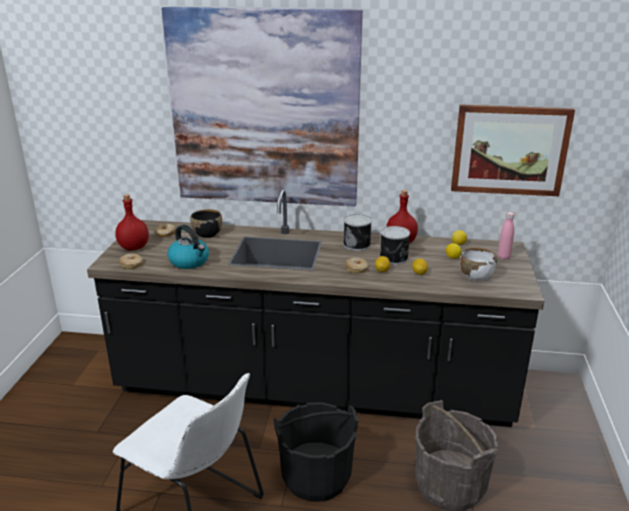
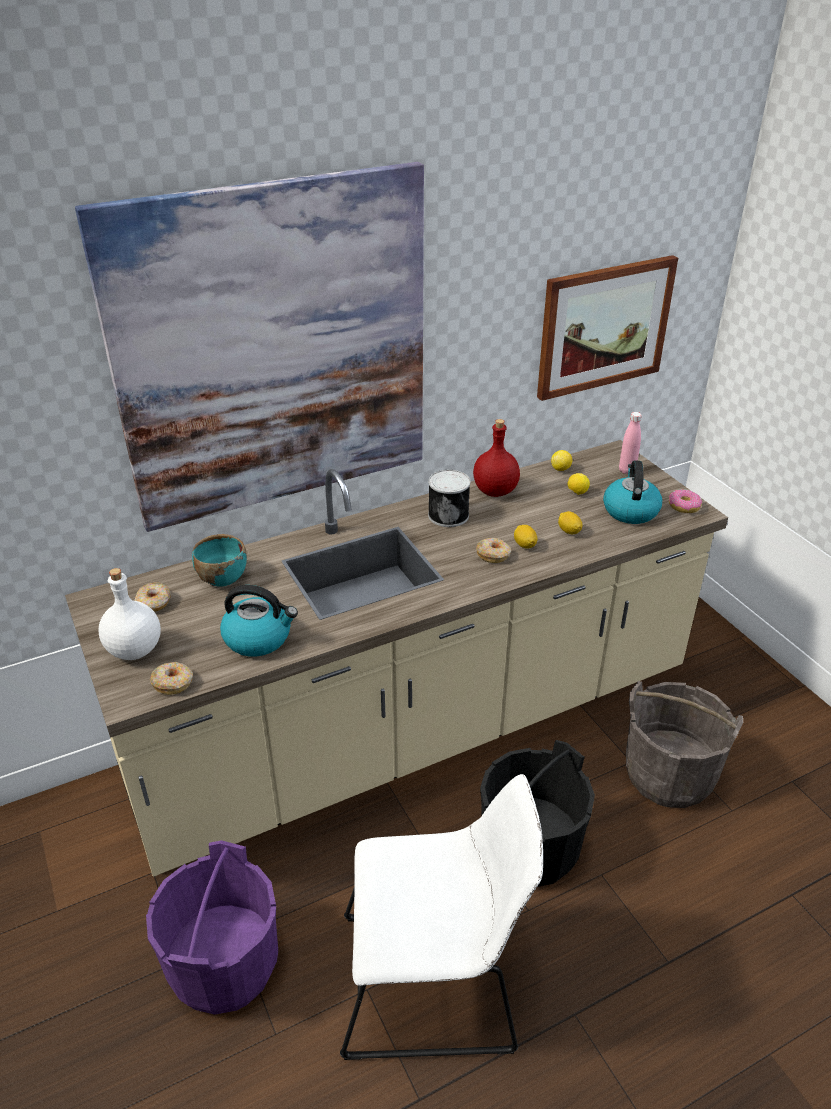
camera: 35 degrees left, 10 degrees up
black counter [87,189,544,427] -> beige counter [65,440,728,877]
red bottle [115,195,149,250] -> white bottle [98,568,161,660]
black bowl [190,209,222,238] -> turquoise bowl [192,534,247,587]
can [380,226,410,265] -> none
white bowl [460,247,497,281] -> kettle [603,460,662,524]
none -> purple bucket [146,840,278,1015]
none -> donut [669,490,702,513]

